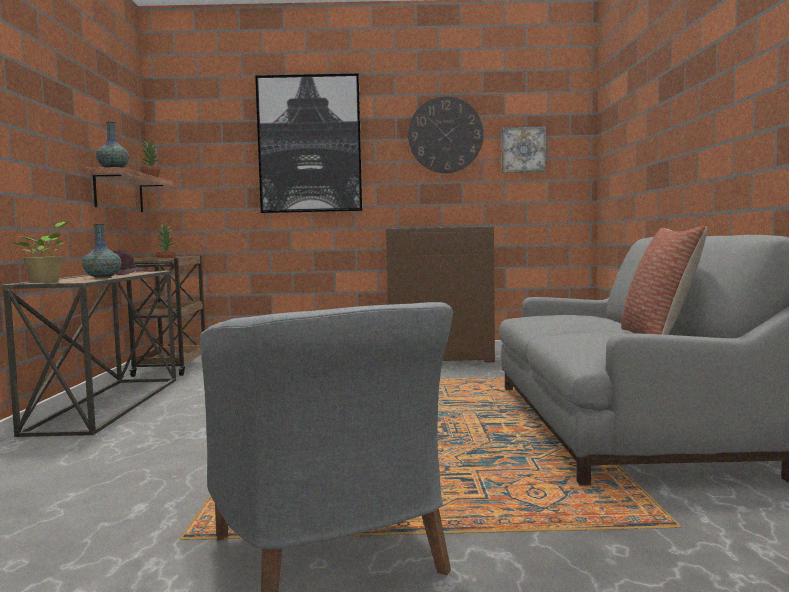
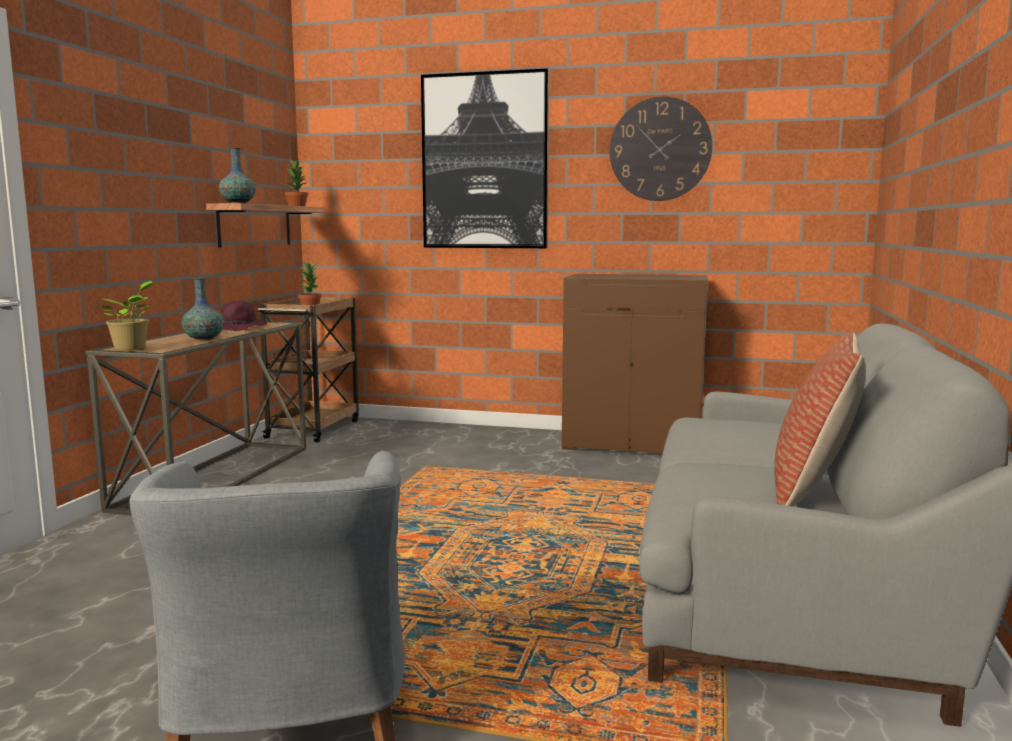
camera: 15 degrees right, 5 degrees up
picture [501,127,546,173] -> none

